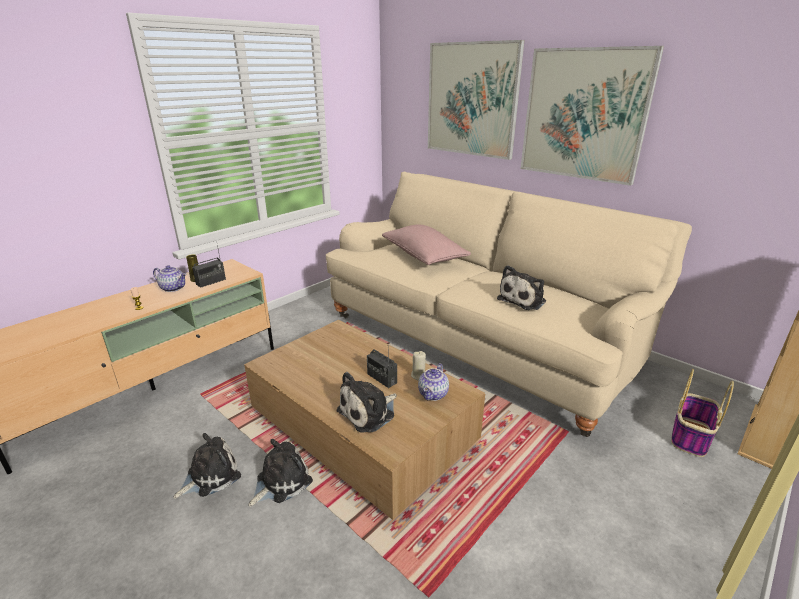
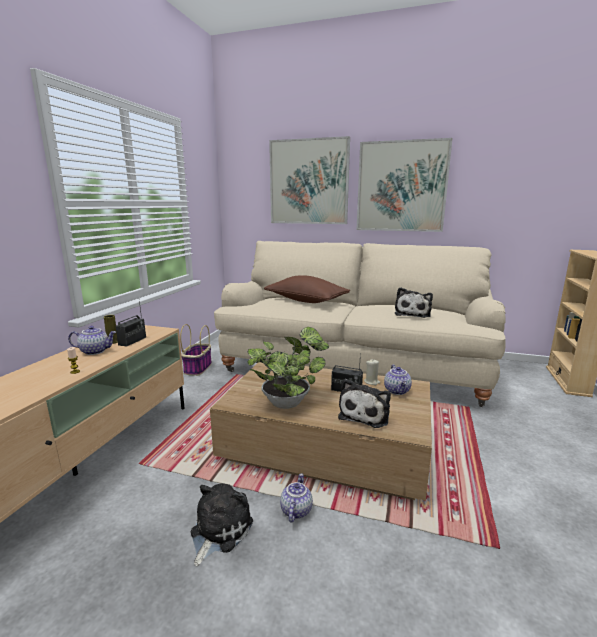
camera: 25 degrees left, 10 degrees down
plush toy [248,439,313,507] -> teapot [280,473,313,522]
pink pillow [382,224,471,265] -> brown pillow [264,275,350,303]
basket [671,369,734,457] -> basket moved to [180,324,212,376]
none -> potted plant [247,327,329,409]

